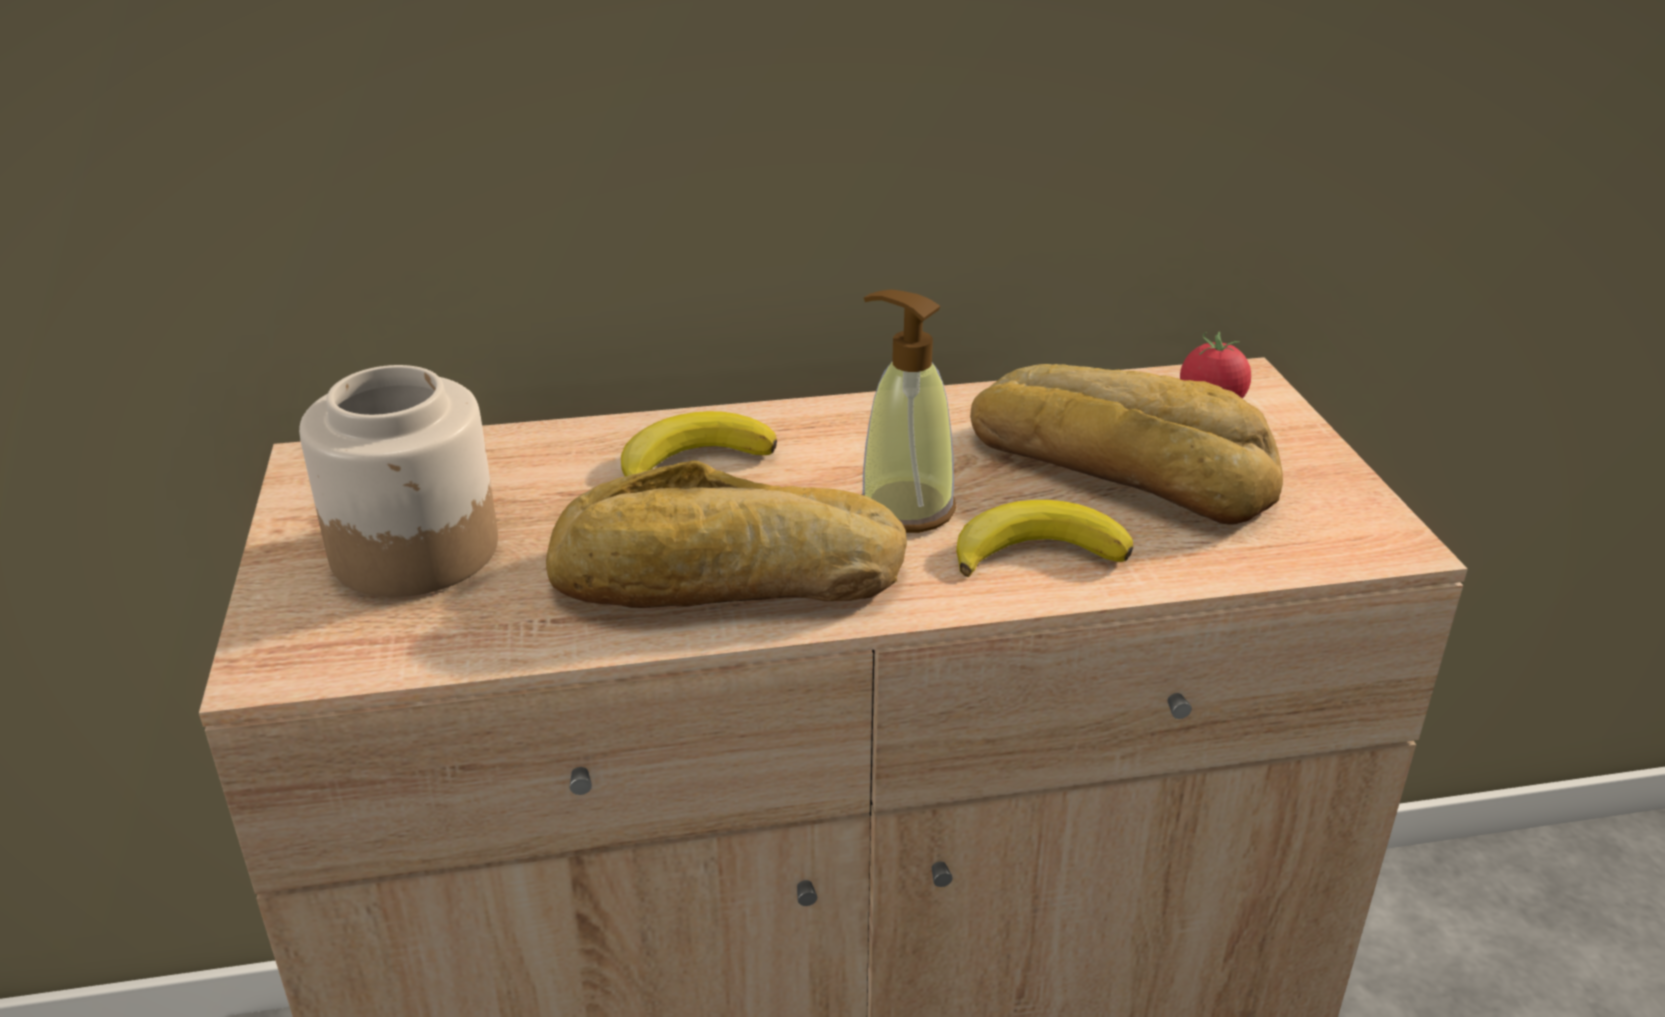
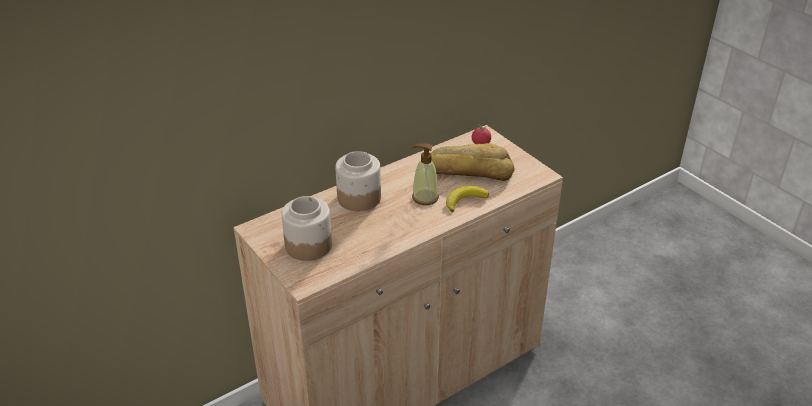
camera: 25 degrees left, 5 degrees up
bread [546,460,907,608] -> none
banana [621,411,777,477] -> jar [335,151,381,211]

